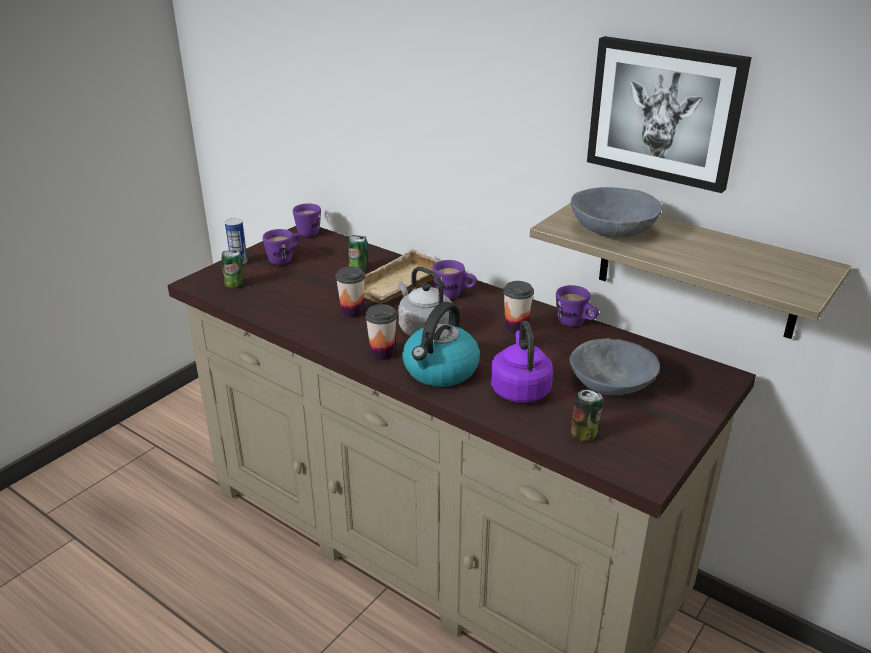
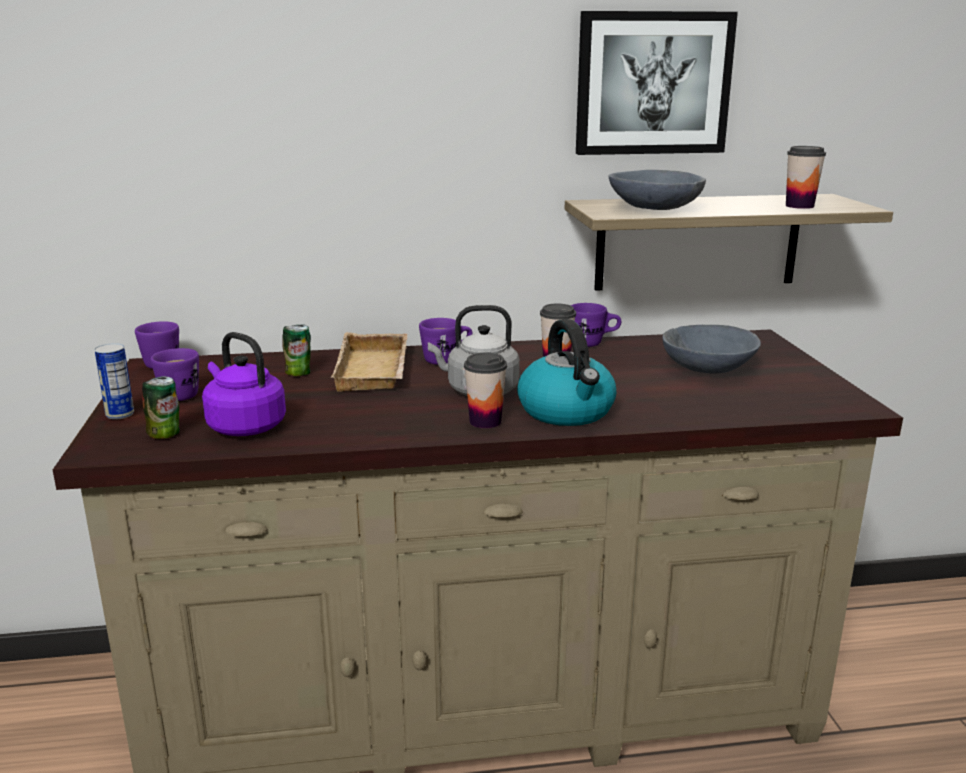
camera: 45 degrees left, 10 degrees down
cup [335,266,365,318] -> cup moved to [786,146,826,209]
purple kettle [491,320,553,403] -> purple kettle moved to [202,332,286,436]
can [571,390,603,442] -> none

